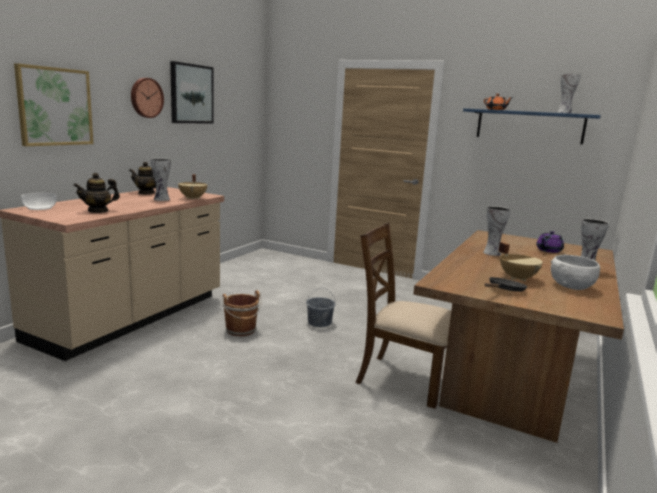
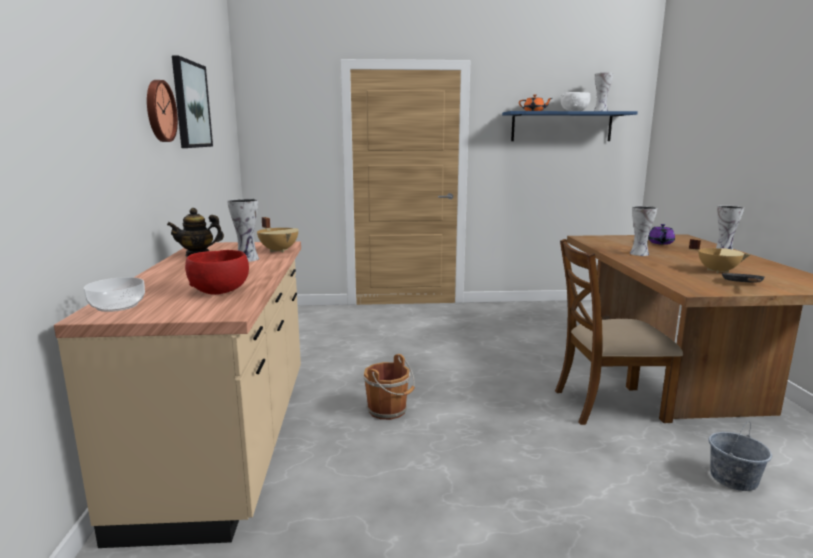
camera: 30 degrees left, 0 degrees up
picture [14,63,93,146] -> none
teapot [73,173,120,213] -> red bowl [185,250,249,295]
grey bucket [306,288,336,327] -> grey bucket moved to [708,420,772,491]
white bowl [551,255,600,290] -> white bowl moved to [561,92,591,111]

